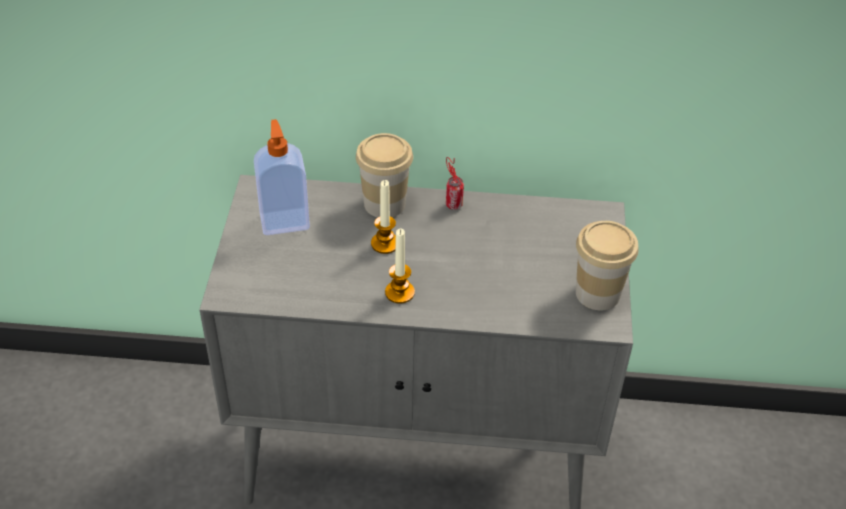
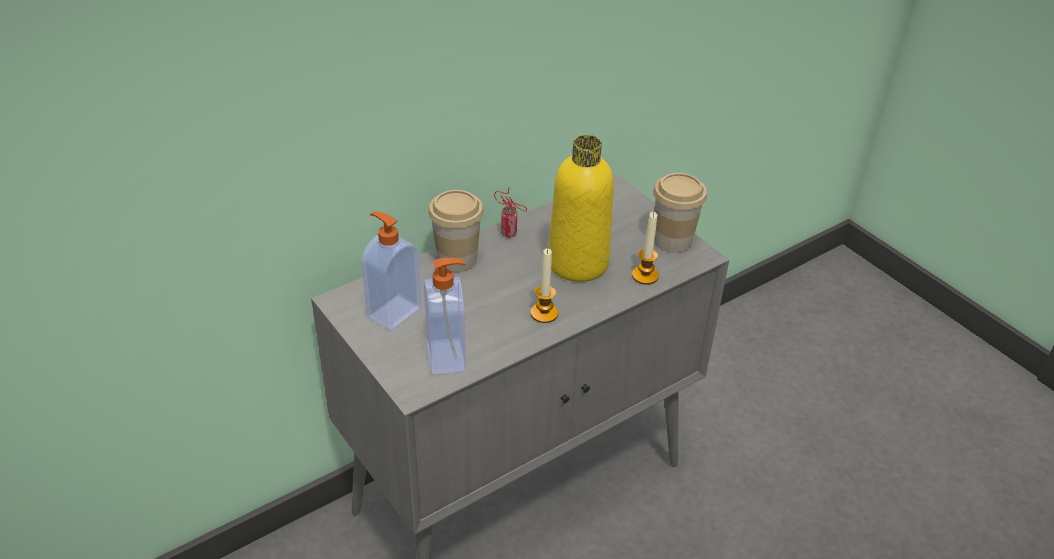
camera: 40 degrees left, 5 degrees down
candle [371,180,396,254] -> candle moved to [632,212,659,285]
none -> soap dispenser [424,258,466,375]
none -> yellow bottle [548,135,614,282]

